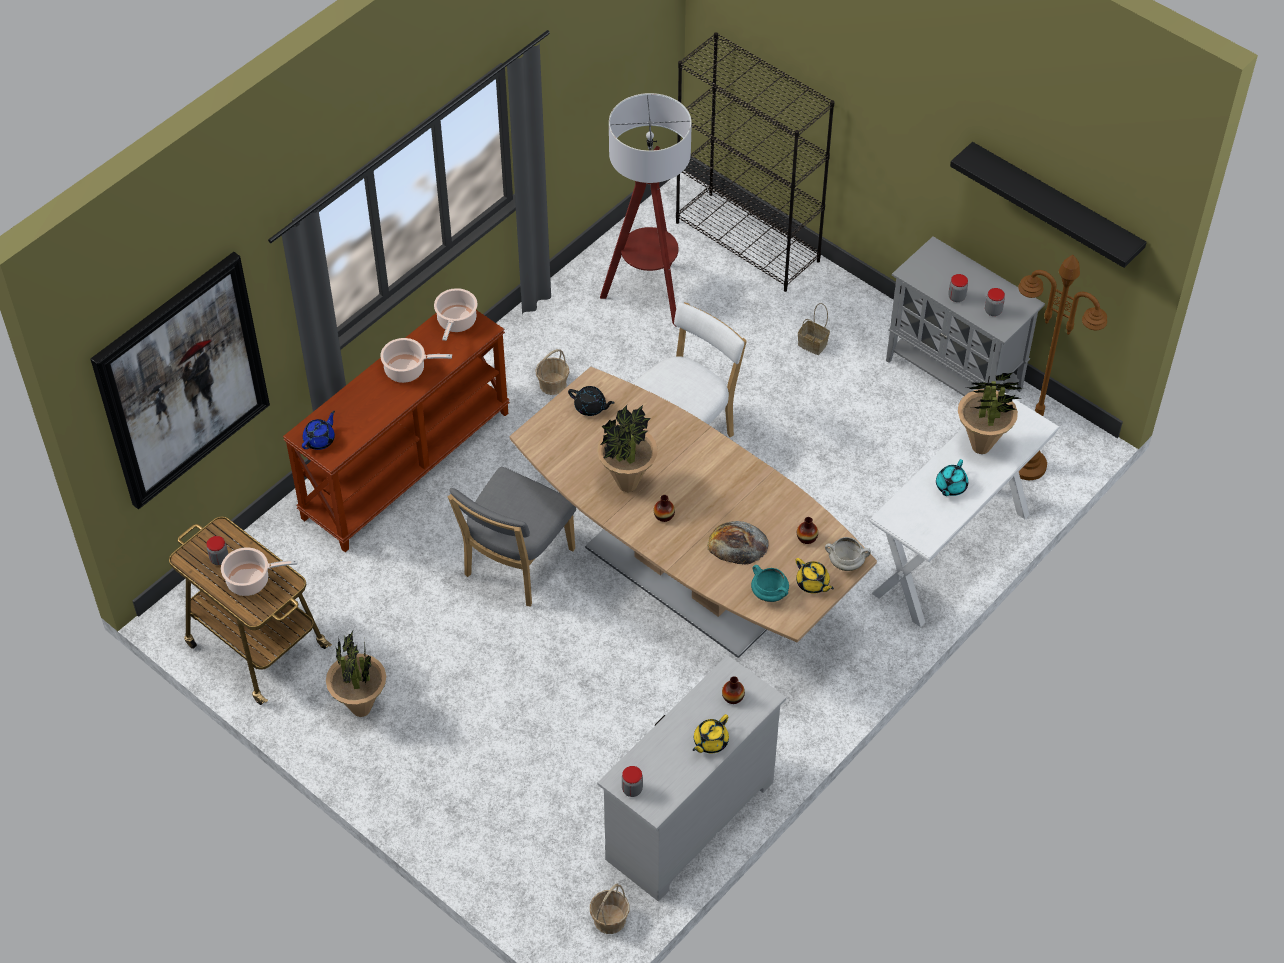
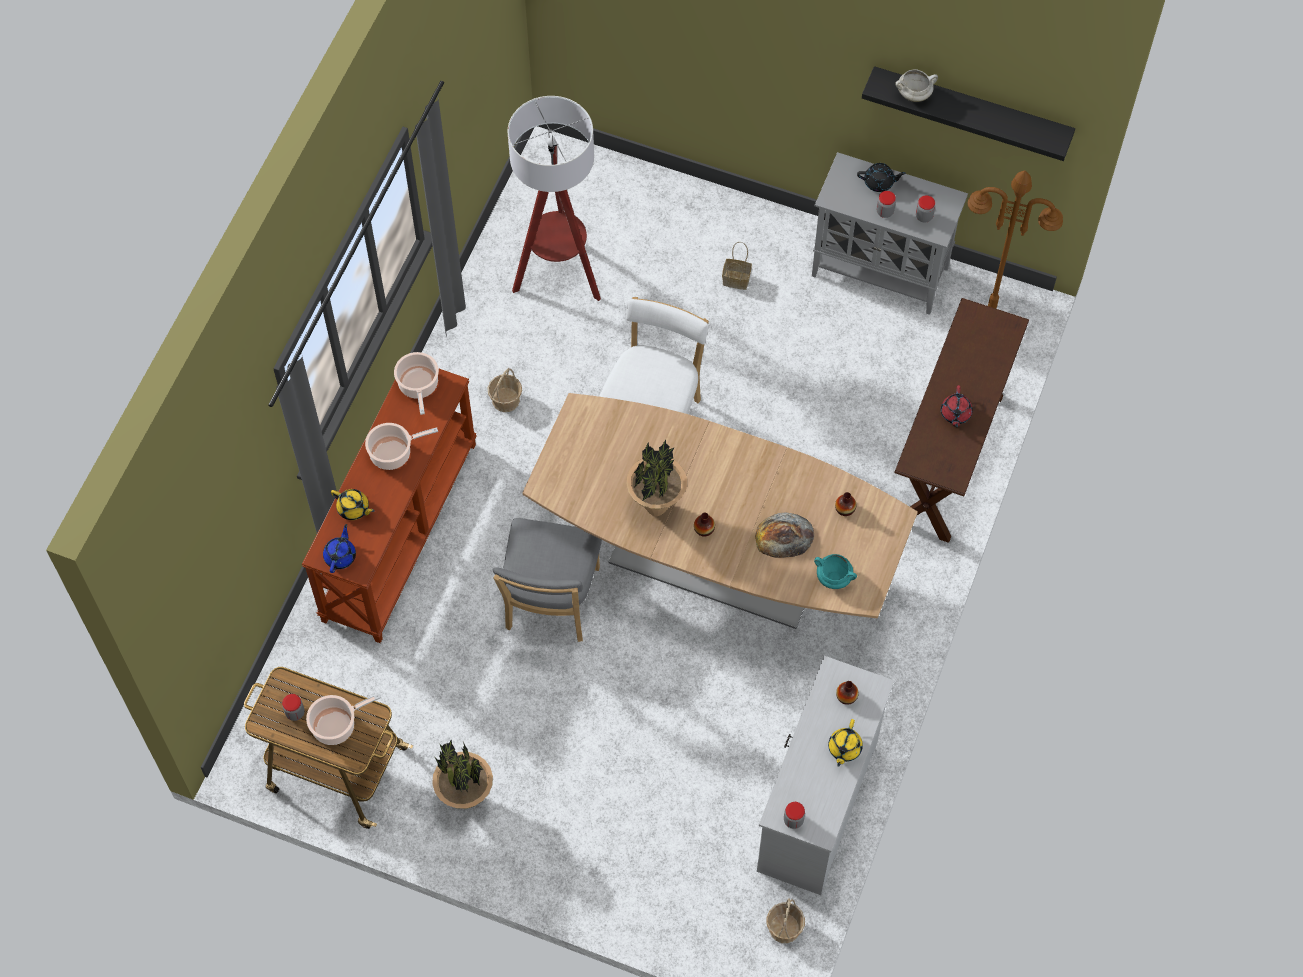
camera: 20 degrees left, 10 degrees up
picture [91,252,270,509] -> none
black teapot [568,386,615,416] -> black teapot moved to [857,163,906,192]
black bookcase [676,32,834,292] -> none
yellow teapot [796,558,834,594] -> yellow teapot moved to [331,489,375,520]
white cooking pot [825,537,871,571] -> white cooking pot moved to [895,69,938,102]
white console table [869,393,1060,627] -> brown console table [894,298,1029,543]
turquoise teapot [936,459,968,496] -> red teapot [941,385,973,427]
potted plant [958,372,1024,454] -> none

